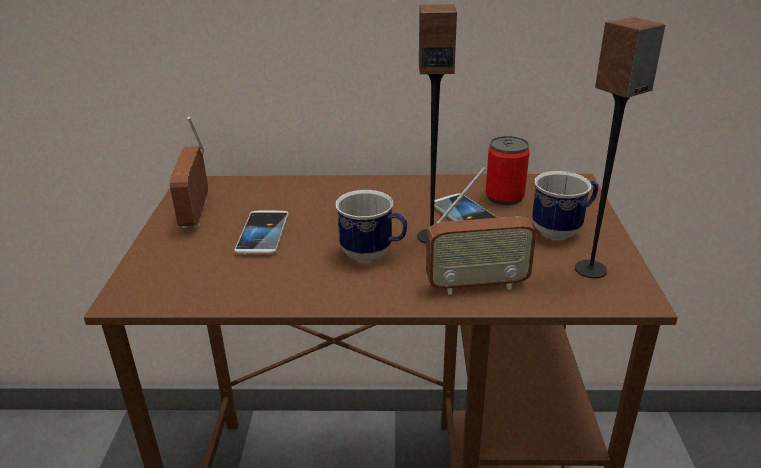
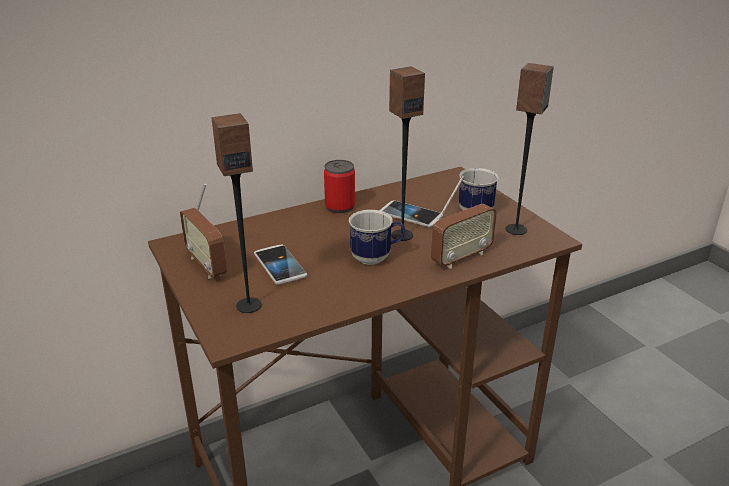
camera: 30 degrees left, 0 degrees up
can [485,136,529,205] -> can moved to [324,160,355,213]
none -> speaker [212,113,262,313]

